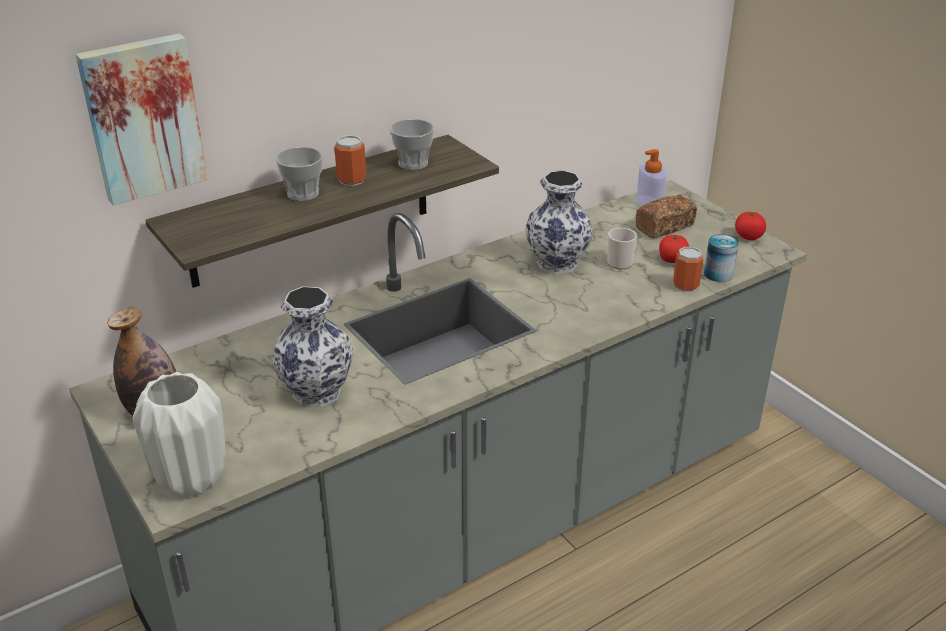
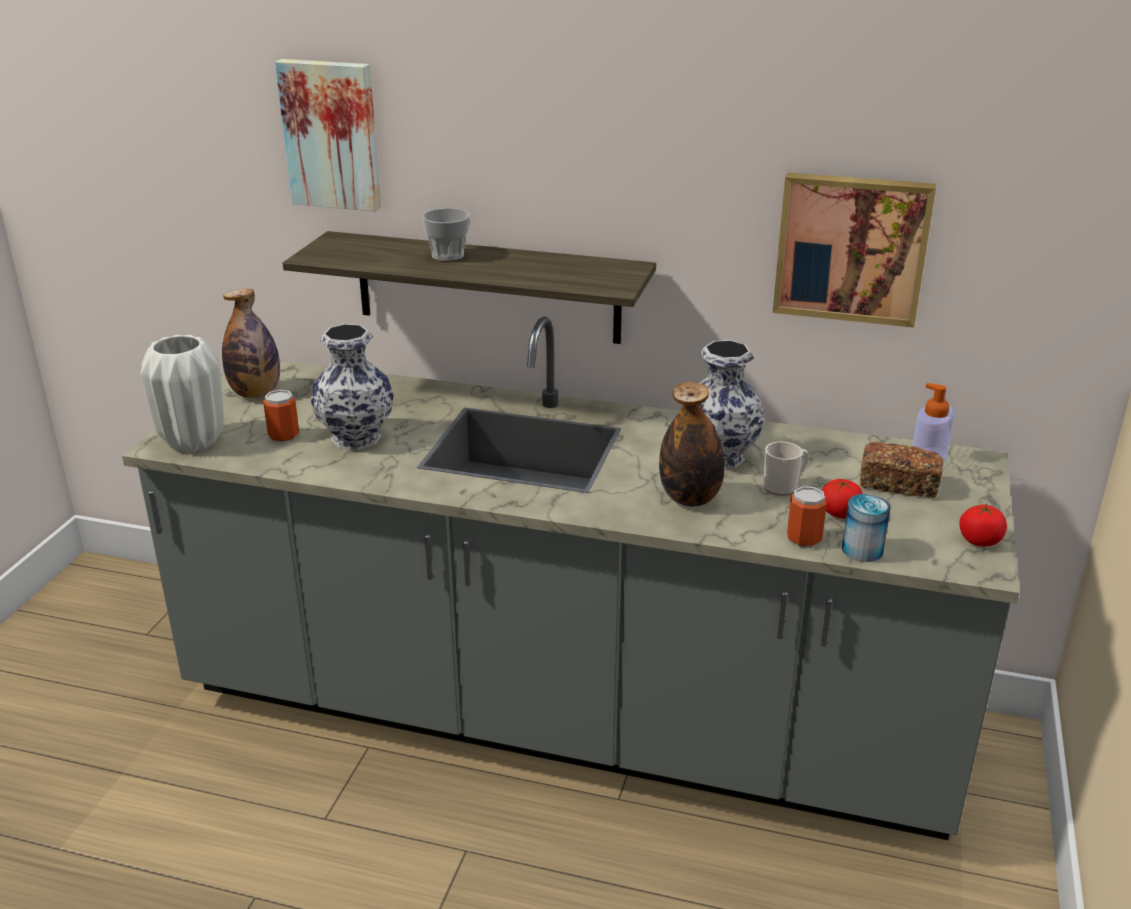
camera: 50 degrees right, 5 degrees down
can [334,135,366,186] -> can moved to [263,390,299,443]
cup [390,119,434,170] -> none
none -> bottle [659,382,725,506]
none -> picture [773,173,936,327]

